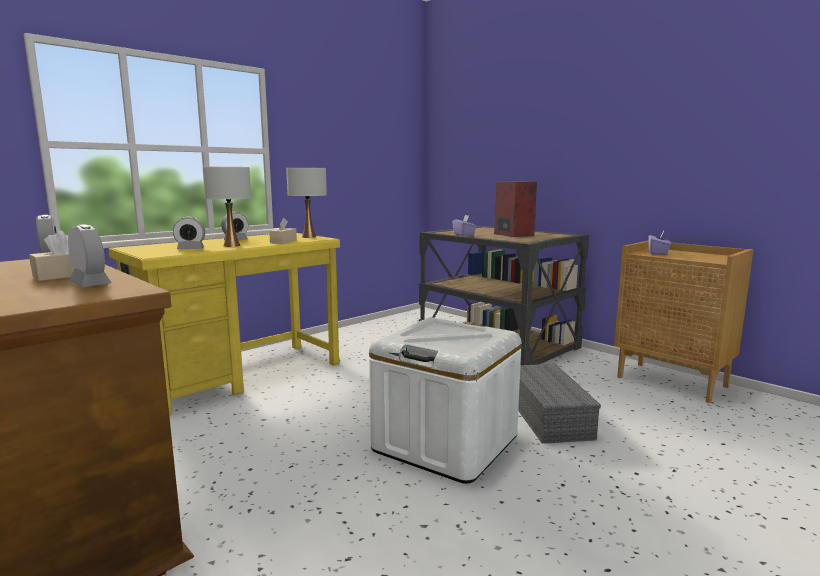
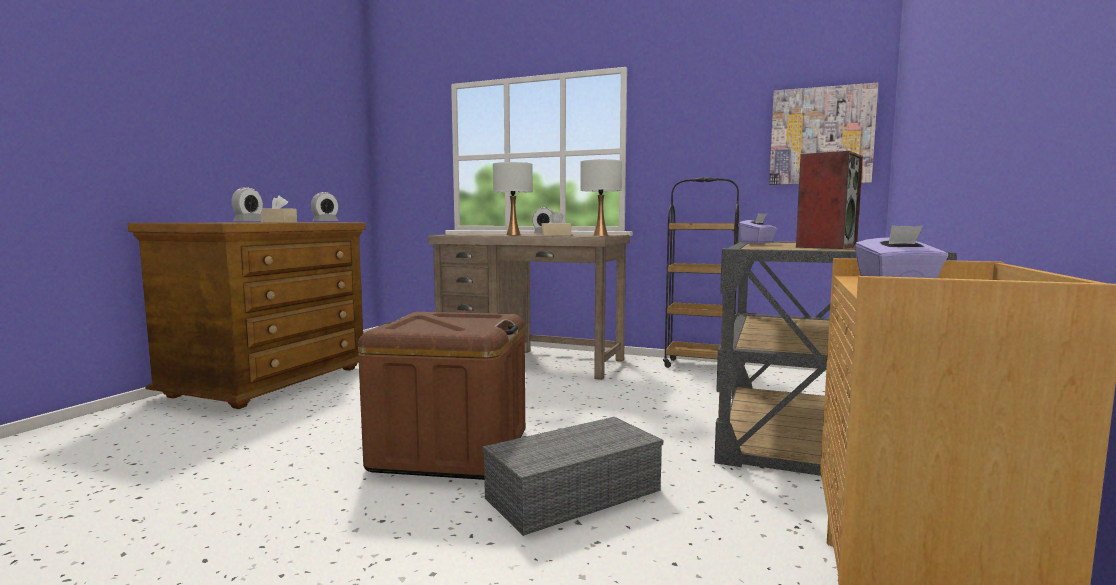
camera: 65 degrees right, 5 degrees down
yellow desk [108,233,340,415] -> brown desk [428,233,630,380]
alarm clock [173,217,205,249] -> none
white storage box [369,317,522,484] -> brown storage box [358,312,525,480]
none -> brown cart [663,177,739,368]
none -> picture [769,83,878,185]

